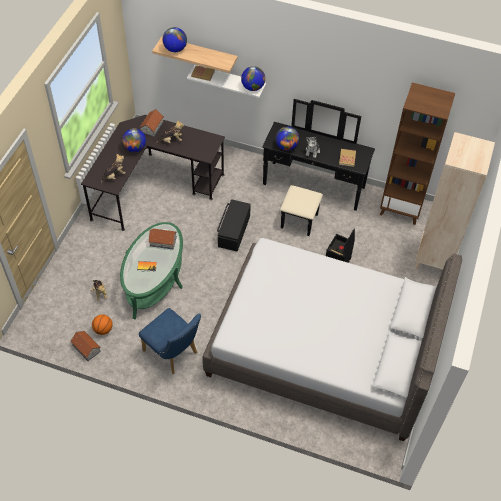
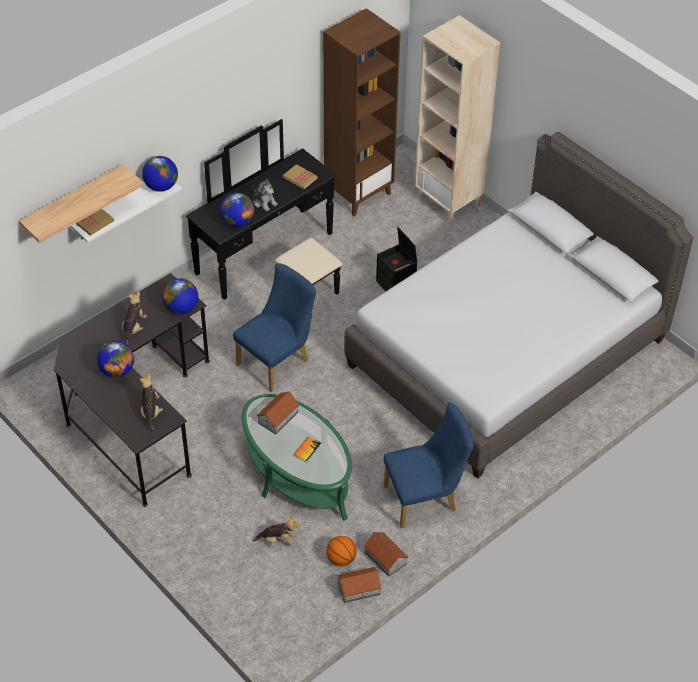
camera: 60 degrees left, 5 degrees down
toy house [139,109,164,137] -> toy house moved to [364,532,409,577]
globe [163,27,187,52] -> globe moved to [162,279,198,314]
black storage box [217,199,251,252] -> blue chair [233,263,316,392]

